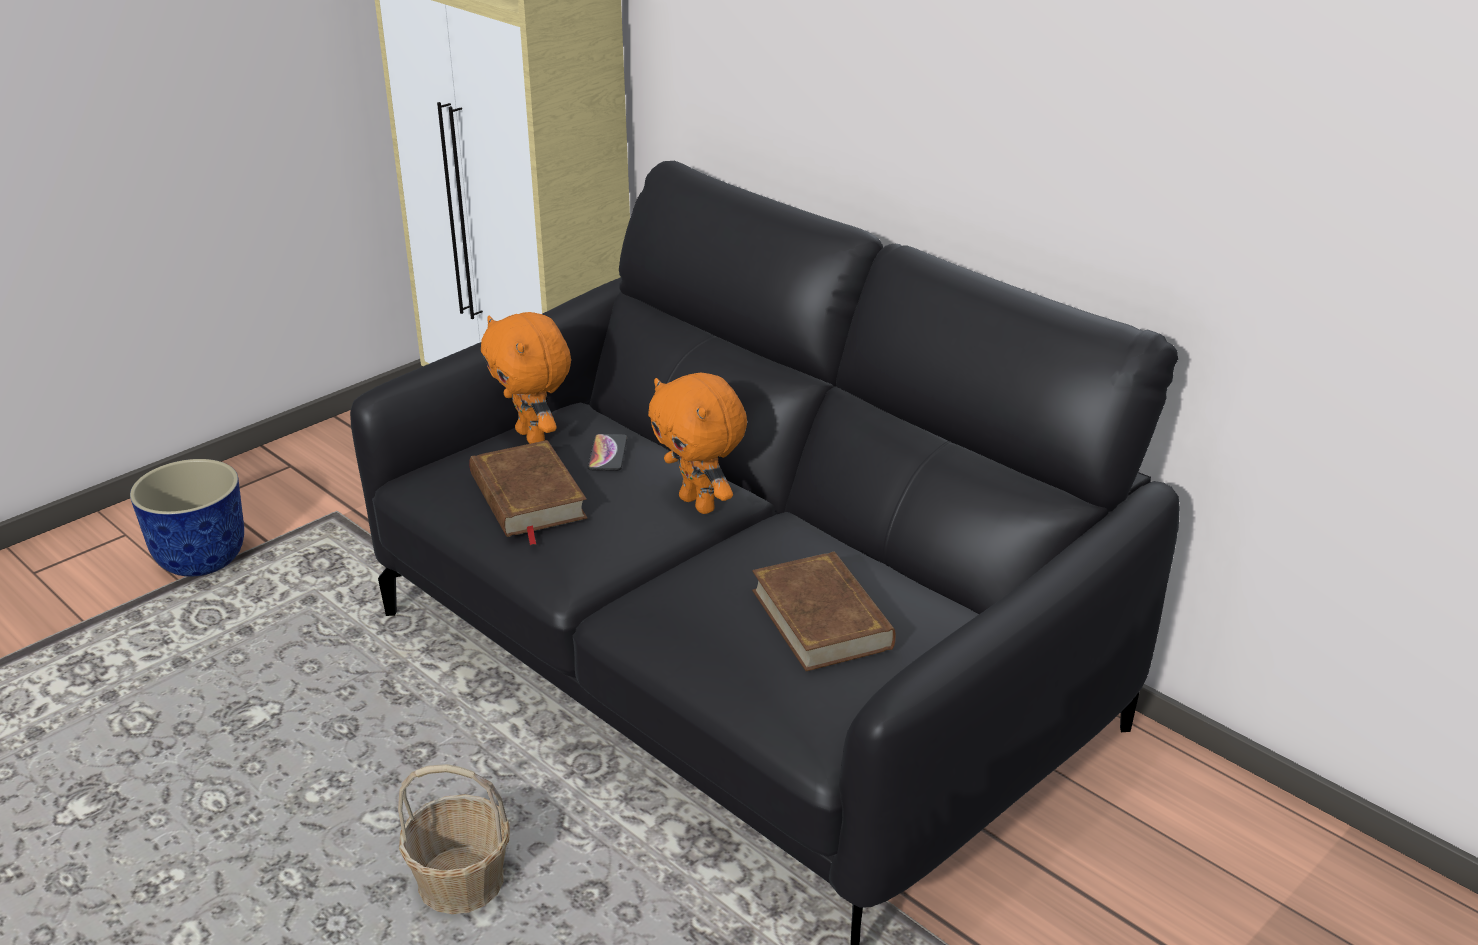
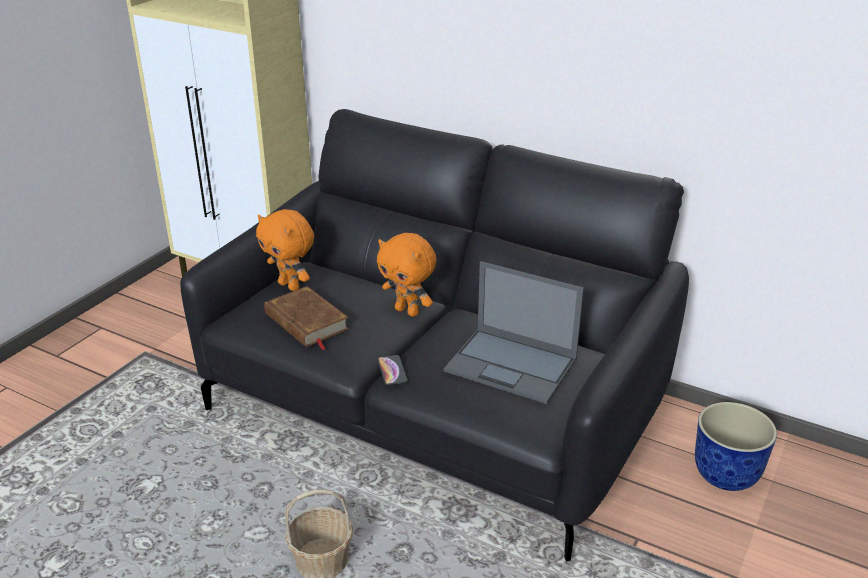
camera: 15 degrees left, 0 degrees up
planter [130,459,244,576] -> planter moved to [695,402,777,491]
phone [588,434,627,471] -> phone moved to [377,355,408,386]
brown book [752,551,896,671] -> laptop [444,261,584,404]

